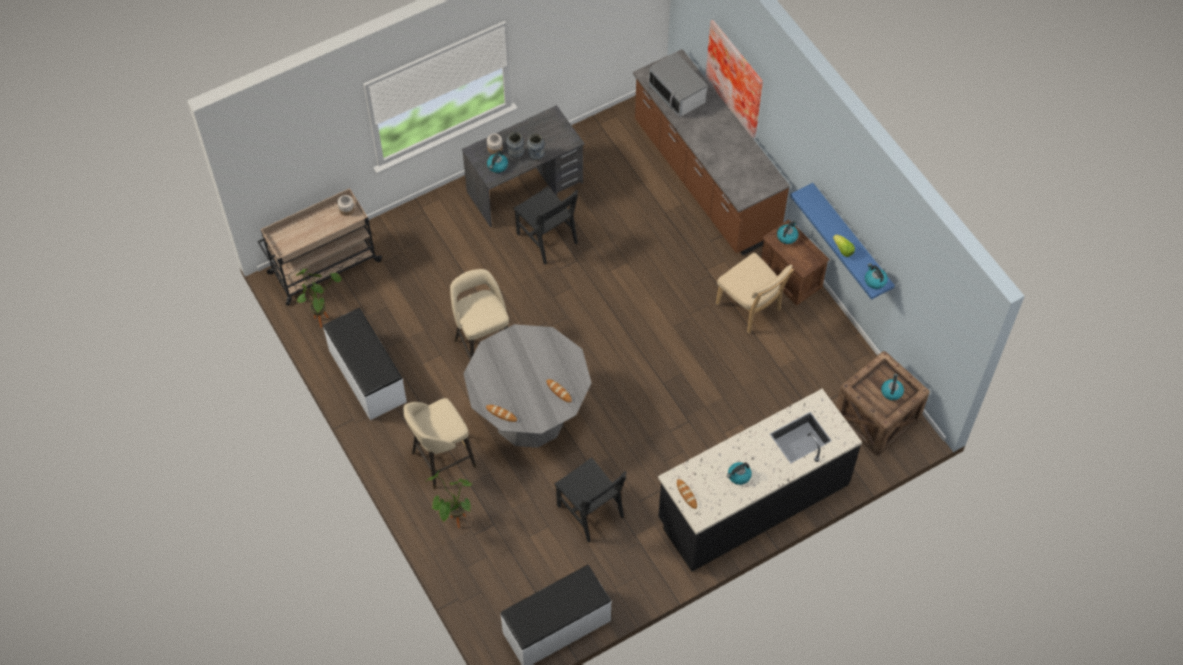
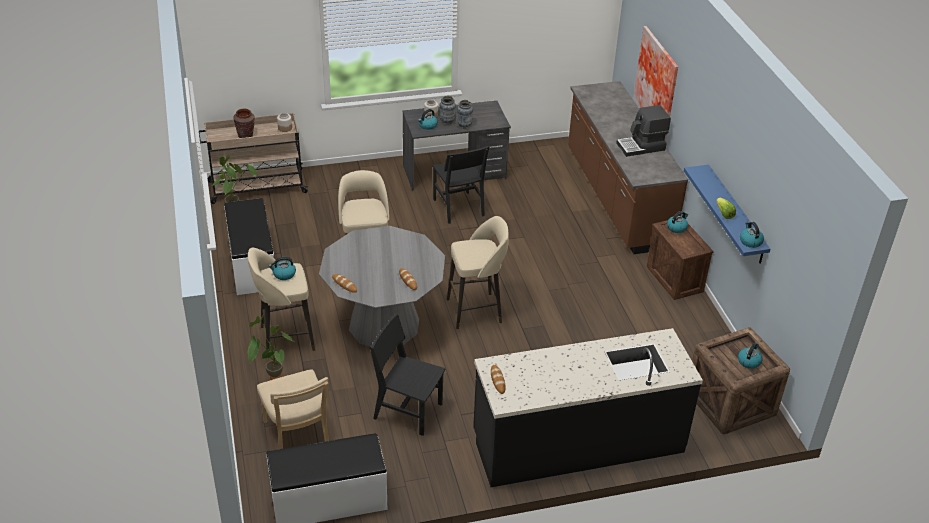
camera: 15 degrees right, 20 degrees down
black chair [554,457,627,543] -> black chair turned 135 degrees clockwise [370,314,445,436]
microwave [649,52,707,117] -> none
beige chair [716,253,794,334] -> beige chair moved to [257,370,329,449]
kettle [727,462,752,485] -> kettle moved to [269,257,296,280]
none -> brown vase [233,109,255,138]
none -> beige stool [447,216,509,329]
none -> coffee machine [616,105,671,157]

